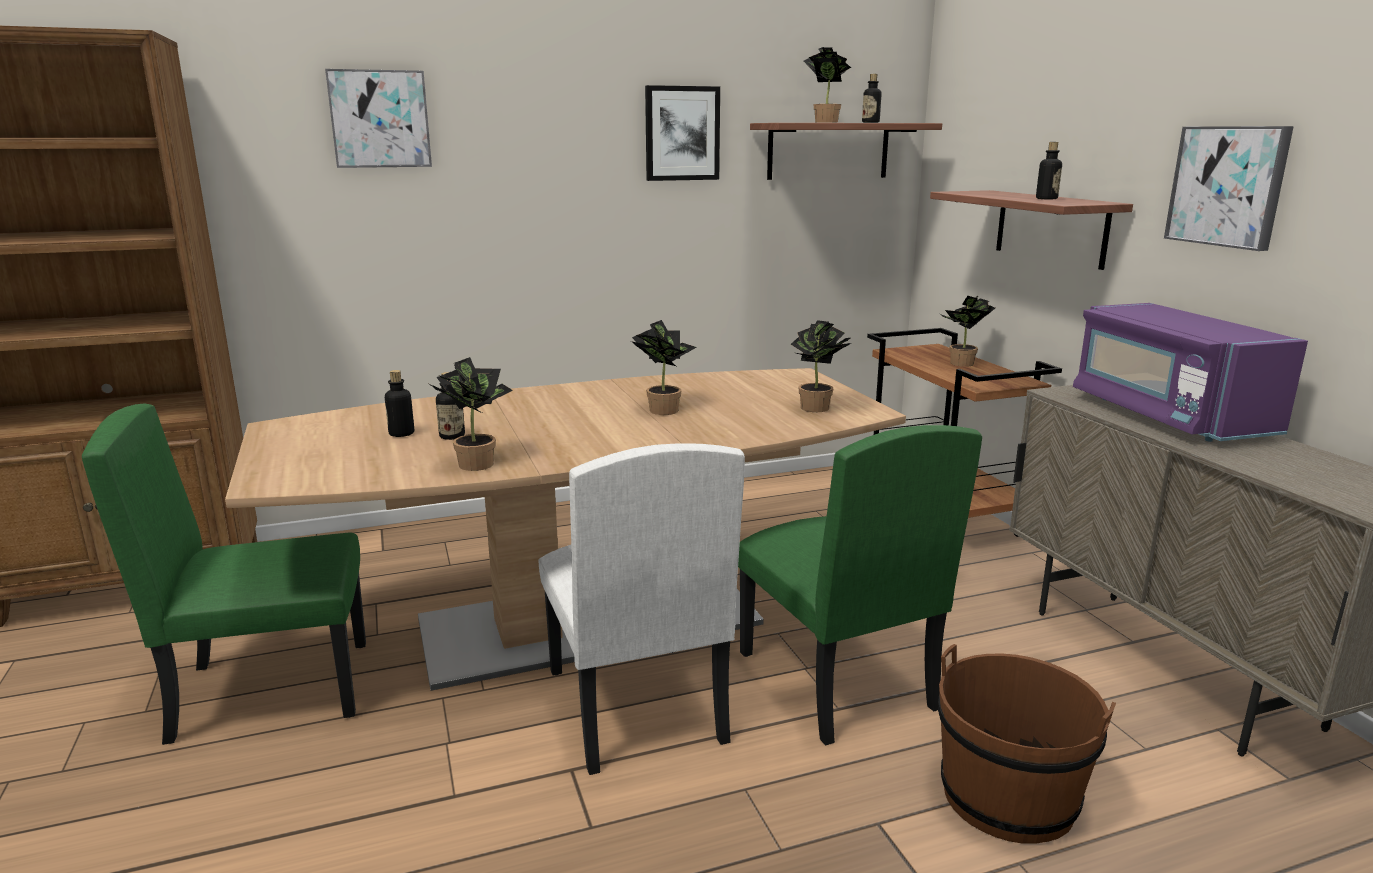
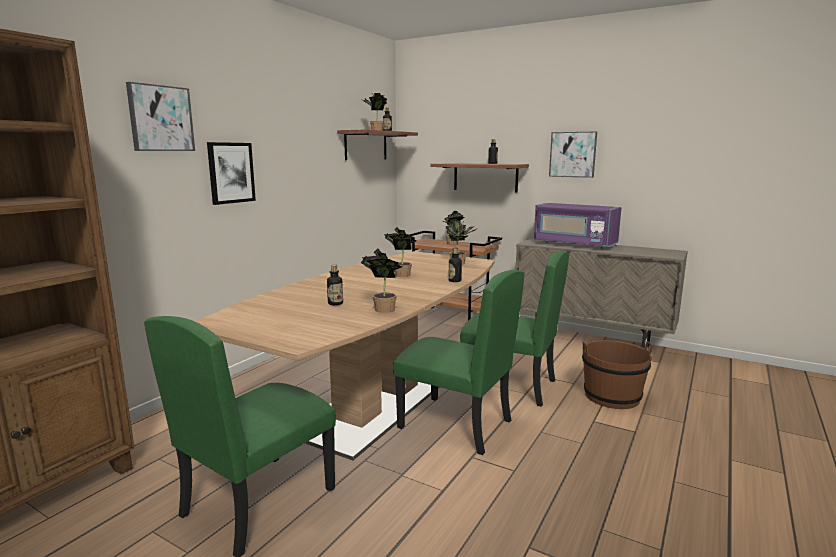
camera: 40 degrees left, 5 degrees down
bottle [385,370,414,437] -> bottle moved to [449,248,462,282]
white chair [538,443,745,775] -> green chair [393,270,524,455]
picture [645,85,720,181] -> picture moved to [207,142,256,205]

